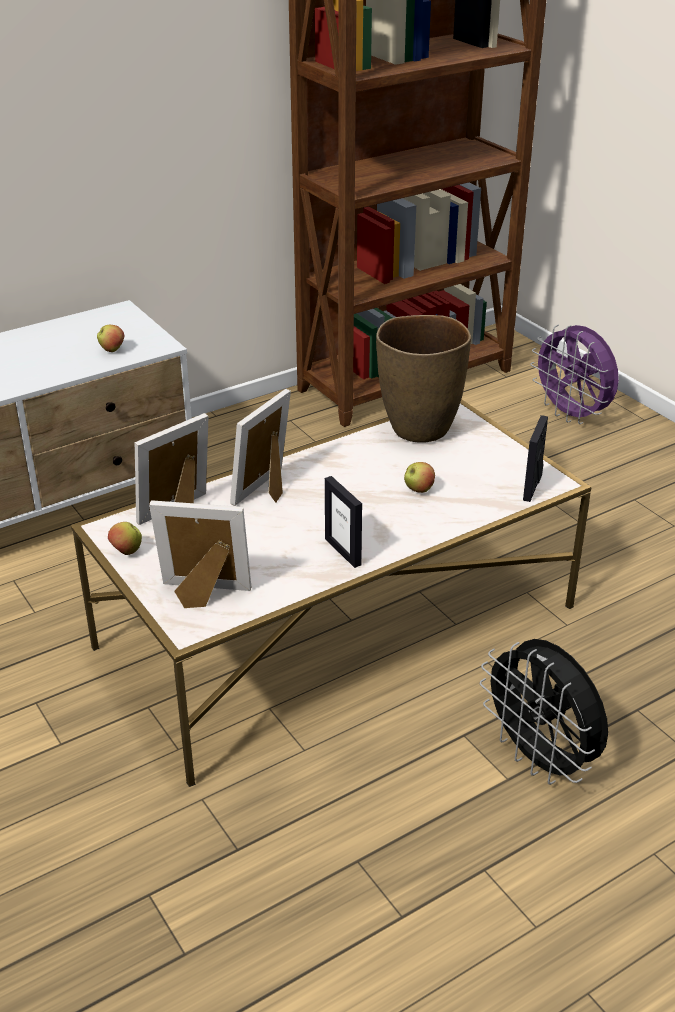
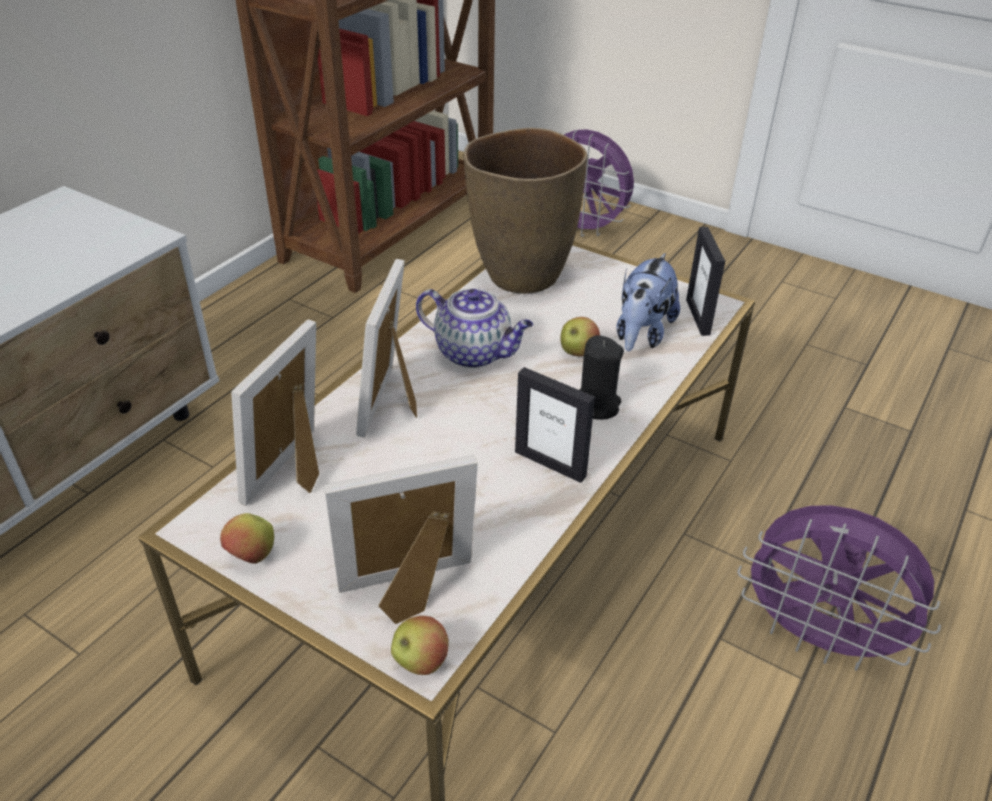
camera: 25 degrees left, 5 degrees up
apple [97,325,125,352] -> apple moved to [391,616,449,675]
black fan [480,639,608,785] -> purple fan [737,505,941,671]
none -> teapot [416,288,533,368]
none -> black candle [580,335,624,420]
none -> plush toy [617,253,680,351]

